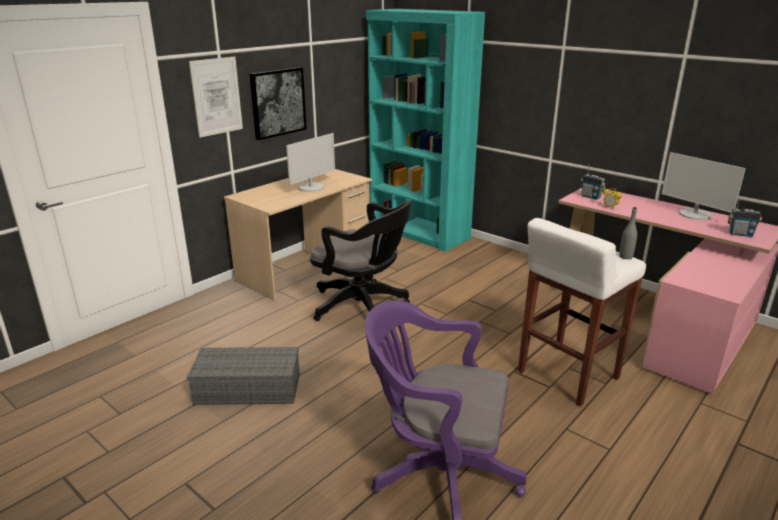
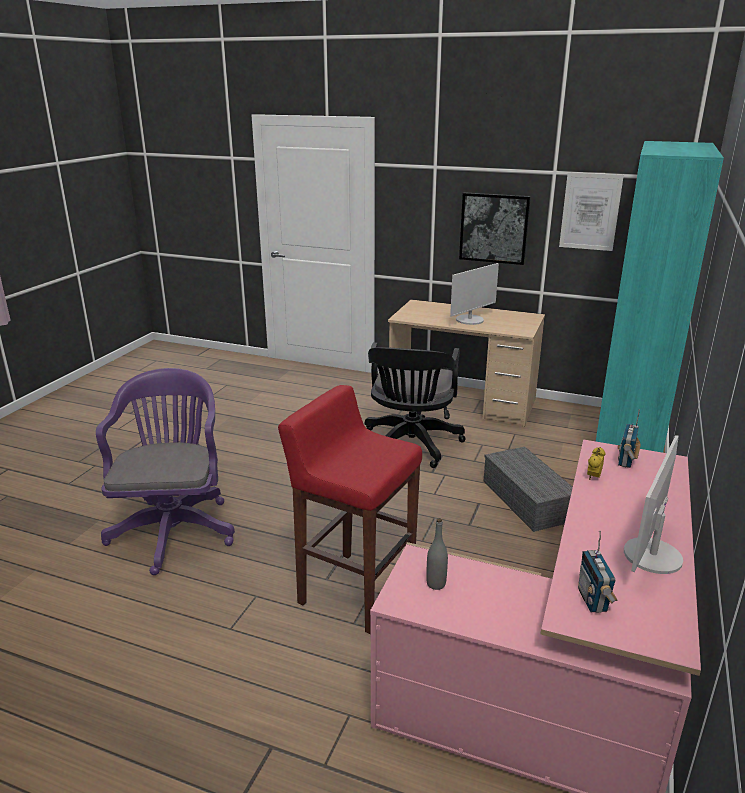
camera: 70 degrees right, 0 degrees up
grey storage box [187,347,300,405] -> grey storage box moved to [484,447,573,532]
picture [189,57,243,137] -> picture moved to [559,172,624,251]
monitor [286,133,335,192] -> monitor turned 60 degrees counterclockwise [450,263,499,325]
white stool [518,218,646,406] -> red stool [278,385,422,634]
grey bottle [619,207,637,259] -> grey bottle moved to [426,518,448,590]

